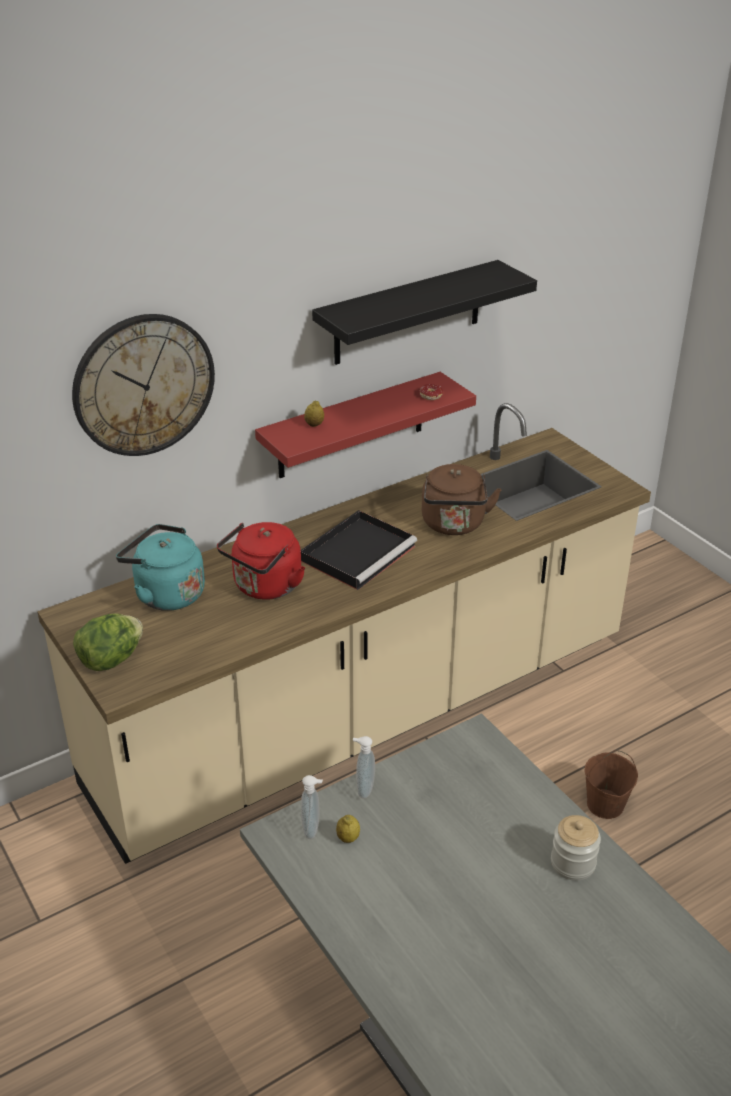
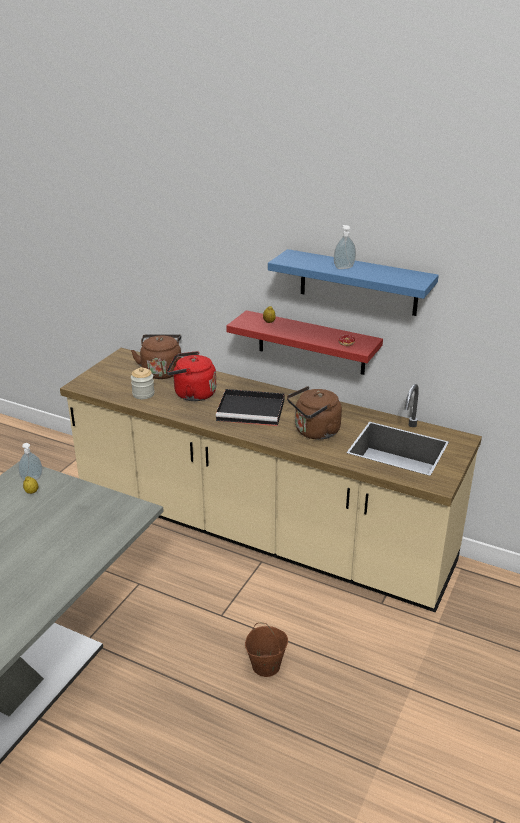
camera: 60 degrees right, 5 degrees down
wall clock [72,314,215,456] -> none
lettuce [73,613,143,671] -> none
turquoise kettle [116,524,205,611] -> brown kettle [131,334,181,379]
black shelf [312,260,537,365] -> blue shelf [268,249,439,316]
soap dispenser [353,736,375,799] -> soap dispenser moved to [334,225,356,269]
jar [551,815,601,881] -> jar moved to [131,367,155,399]

